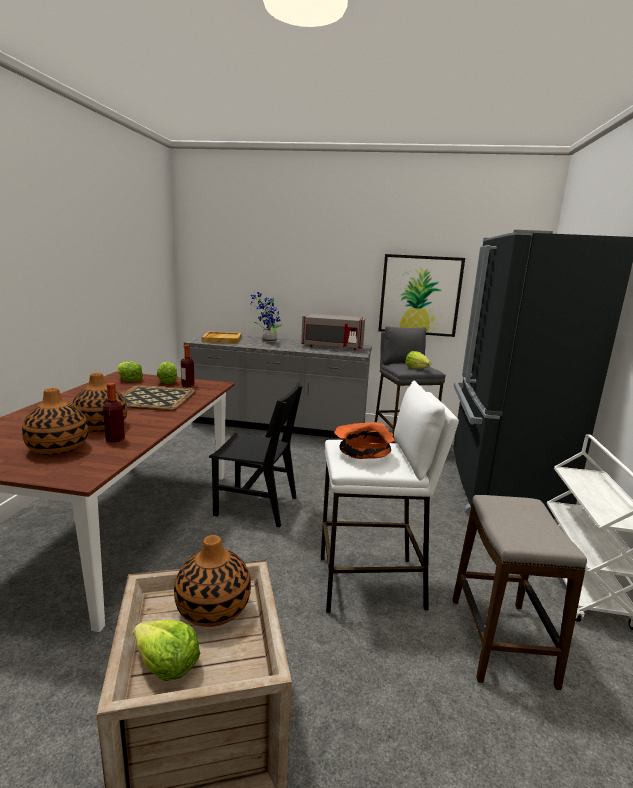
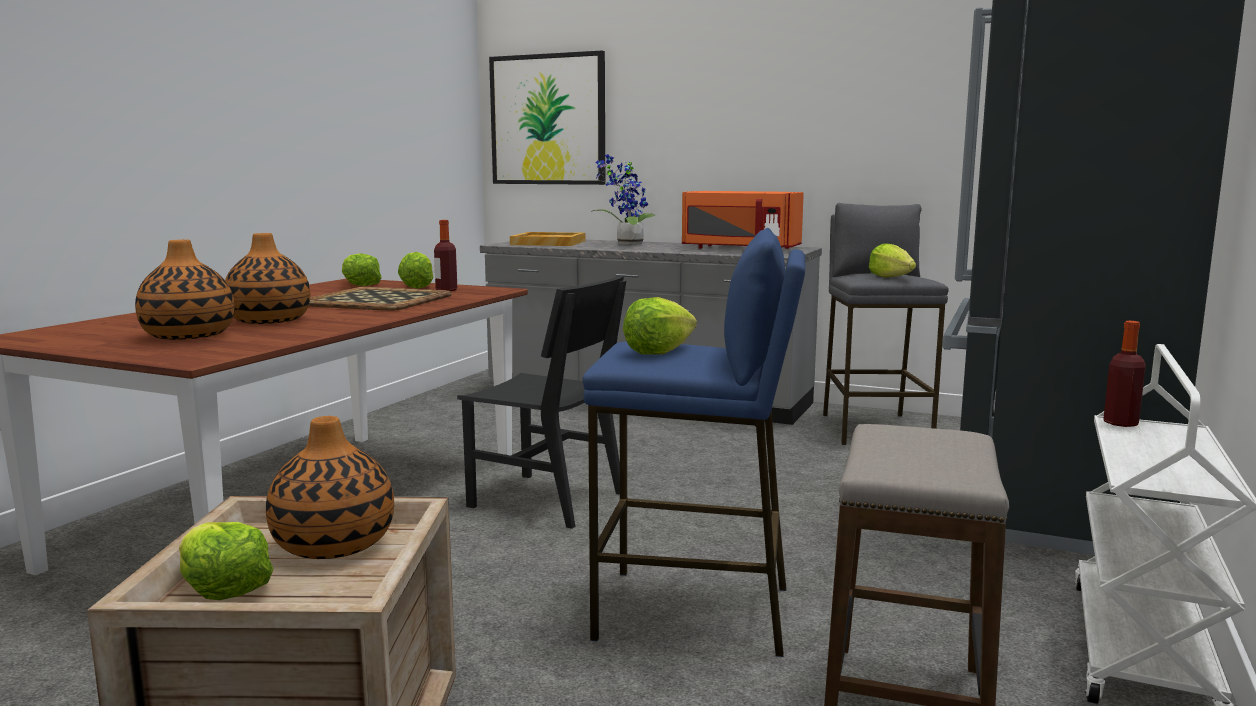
camera: 15 degrees right, 5 degrees down
bottle [103,383,125,443] -> bottle moved to [1103,321,1146,427]
grey microwave [301,313,365,350] -> orange microwave [682,191,804,249]
white stool [321,380,459,613] -> blue stool [582,228,805,657]
orange bowl [334,422,395,459] -> lettuce [623,297,697,355]
picture [378,254,465,337] -> picture moved to [489,51,605,185]

